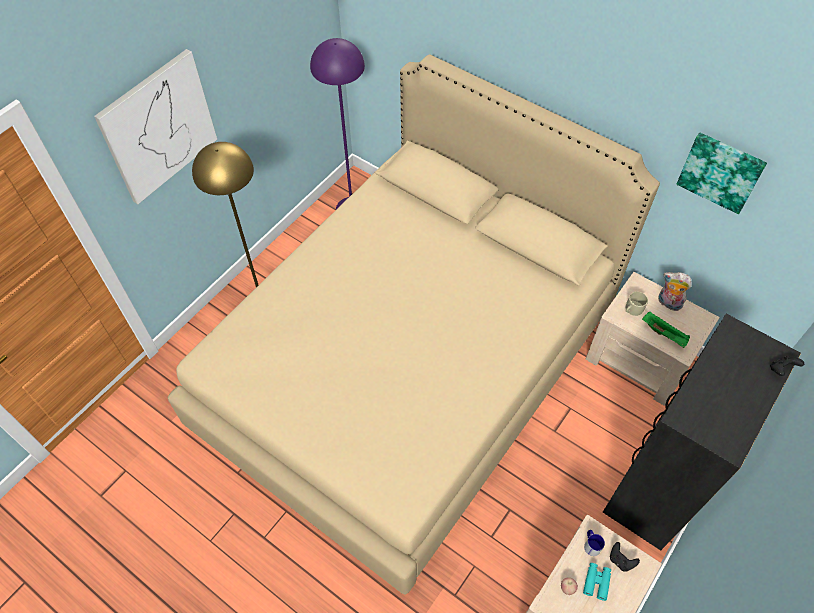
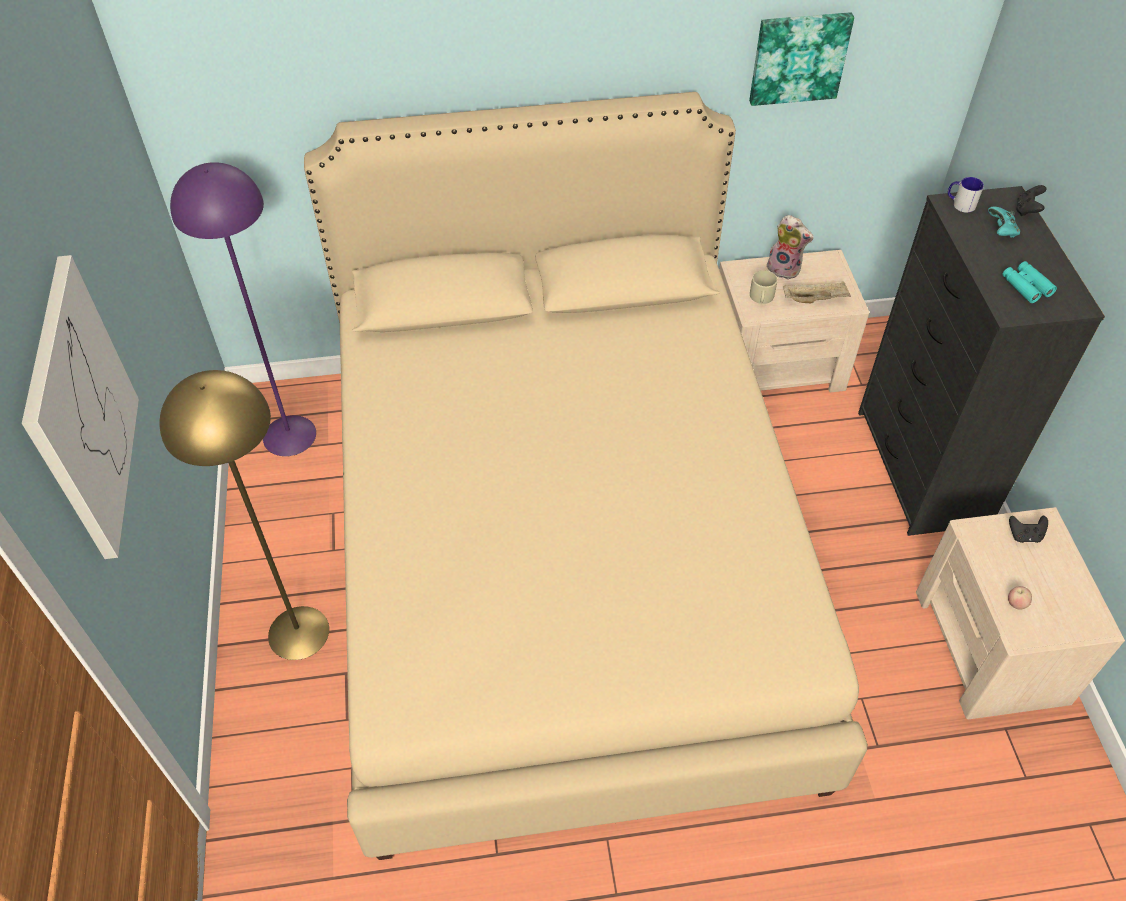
camera: 45 degrees left, 5 degrees down
turquoise binoculars [583,563,611,601] -> turquoise binoculars moved to [1002,261,1057,303]
mug [584,530,605,556] -> mug moved to [948,177,984,213]
green tray [642,312,690,348] -> beige tray [784,281,851,303]
plush toy [658,272,692,311] -> plush toy turned 135 degrees counterclockwise [765,215,814,280]
none -> turquoise game controller [988,207,1020,238]

